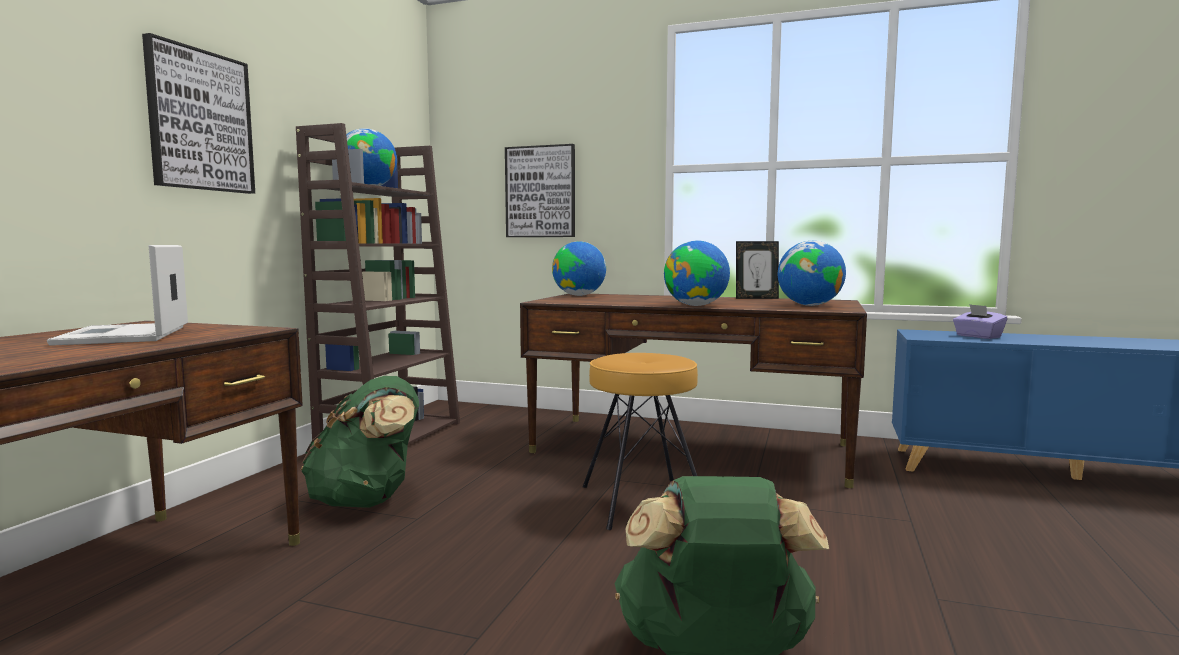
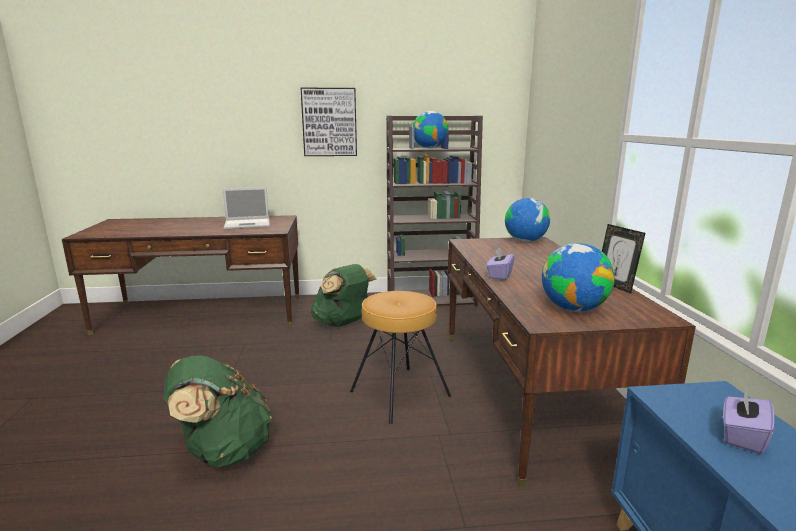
camera: 65 degrees right, 10 degrees up
laptop [47,245,188,346] -> laptop turned 150 degrees counterclockwise [223,187,270,229]
picture [505,144,575,237] -> none
globe [664,241,730,306] -> purple tissue box [487,248,515,280]

